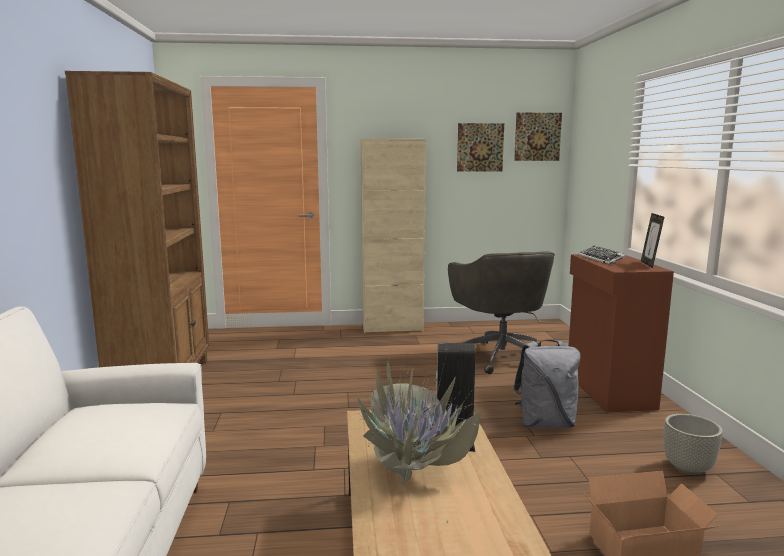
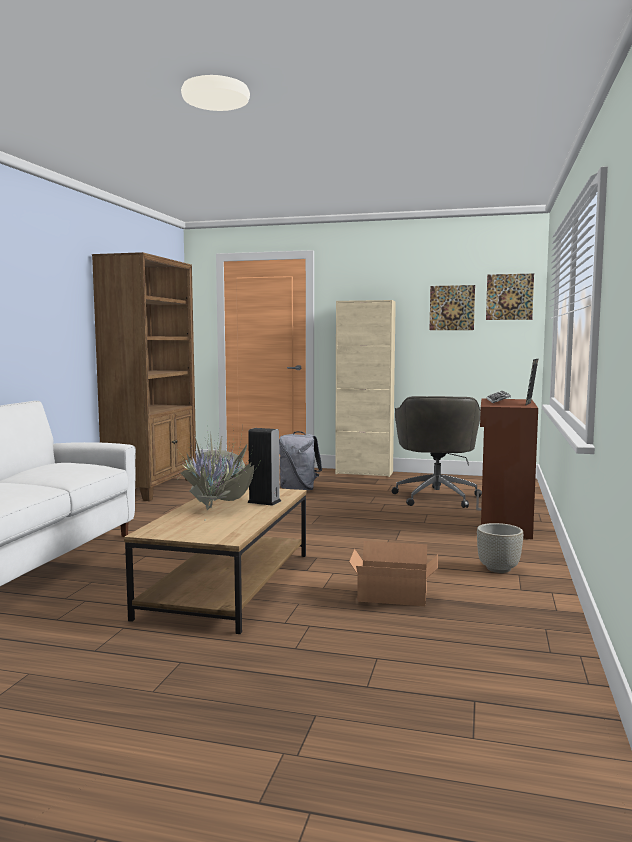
camera: 20 degrees right, 5 degrees down
grey backpack [513,340,581,429] -> grey backpack moved to [279,431,322,490]

